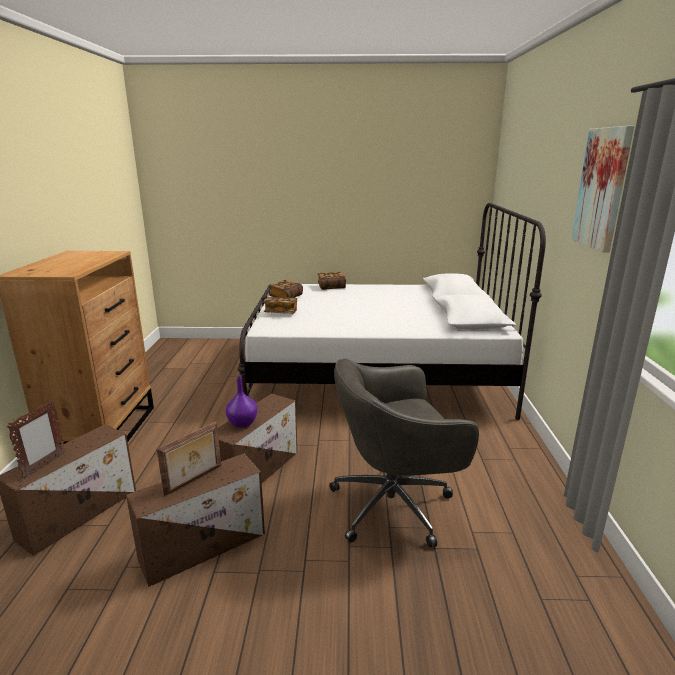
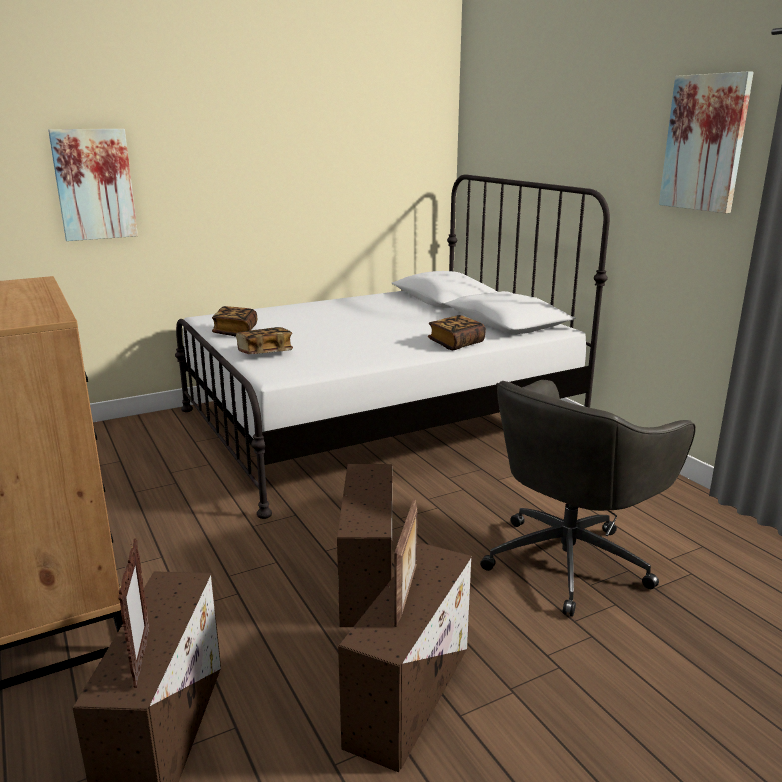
camera: 30 degrees left, 0 degrees up
purple vase [226,377,258,428] -> none
book [318,272,346,290] -> book moved to [428,315,486,350]
none -> picture [48,129,138,241]

